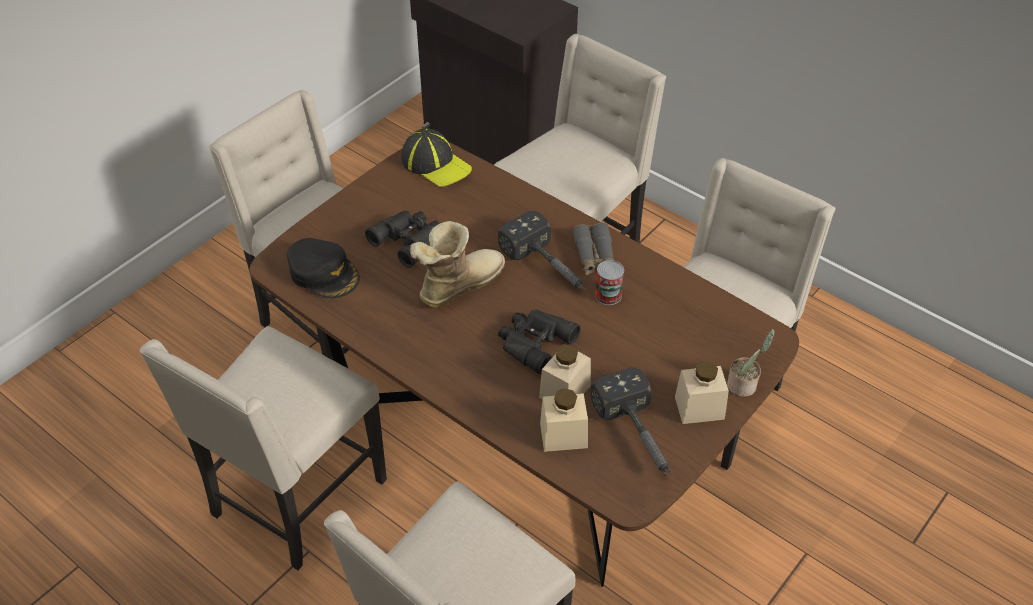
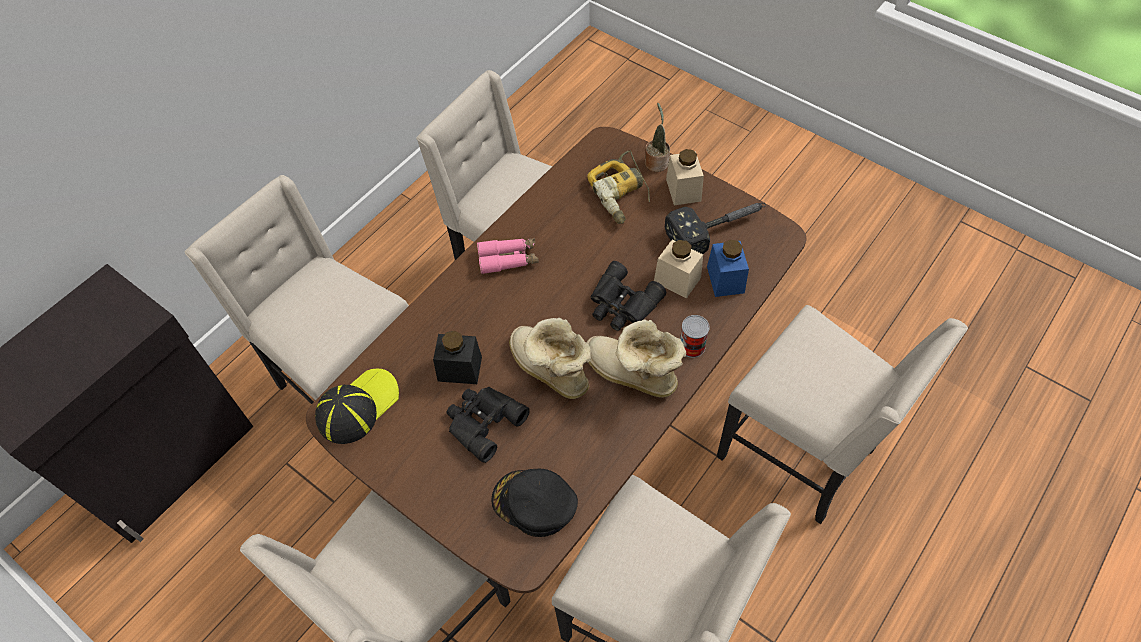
camera: 90 degrees left, 10 degrees up
black cap [287,238,360,298] -> black cap turned 105 degrees counterclockwise [491,469,578,537]
hammer [498,211,586,290] -> none
beige jar [540,388,588,452] -> blue jar [707,240,749,297]
grey binoculars [572,223,614,275] -> pink binoculars [477,238,539,274]
can [595,260,624,305] -> can moved to [680,315,710,358]
none -> black jar [433,331,482,384]
none -> power drill [587,150,650,224]
none -> boot [587,320,686,398]

